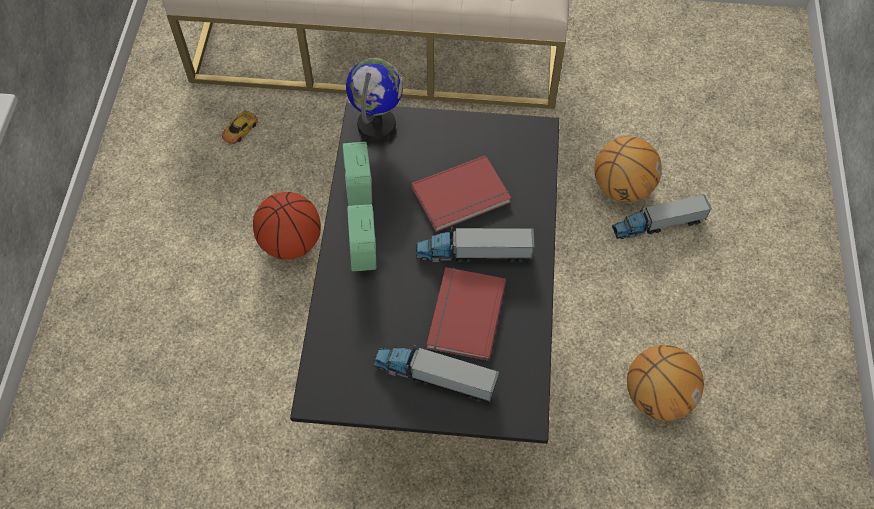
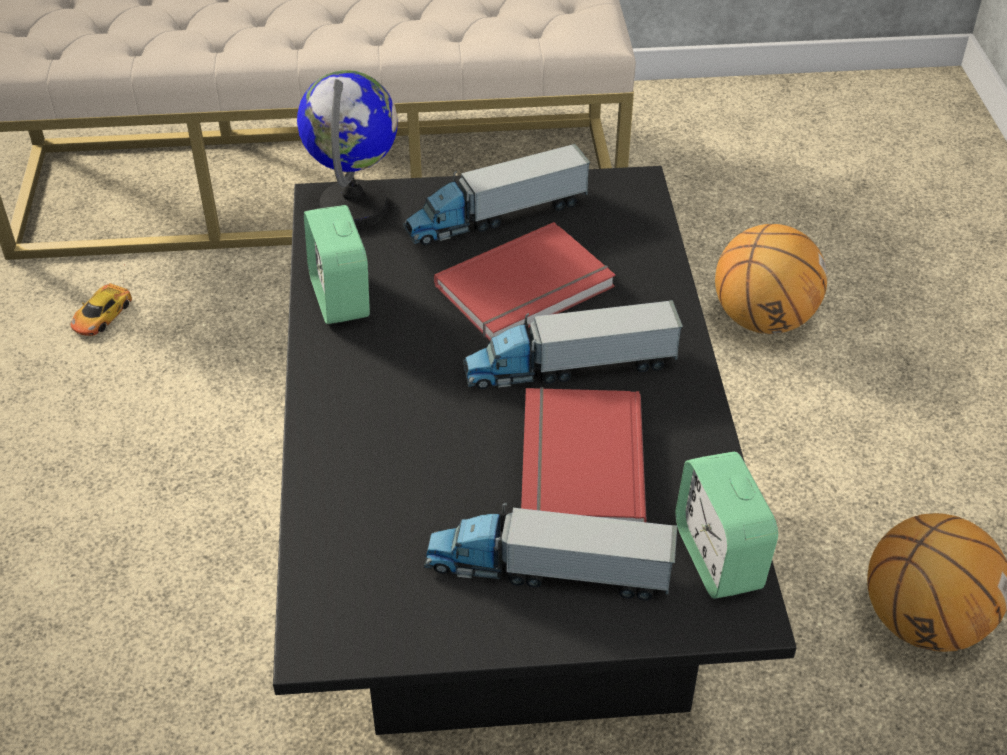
camera: 10 degrees left, 15 degrees down
basketball [253,192,321,260] -> none
alarm clock [347,205,376,271] -> alarm clock moved to [675,452,778,599]
toy truck [612,195,712,239] -> toy truck moved to [403,144,591,245]

